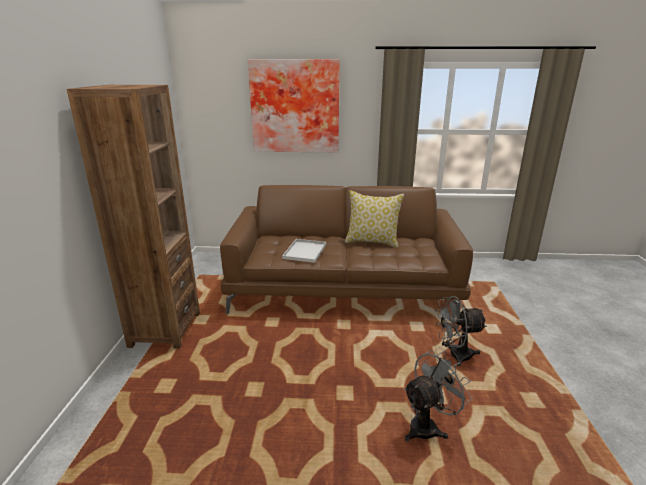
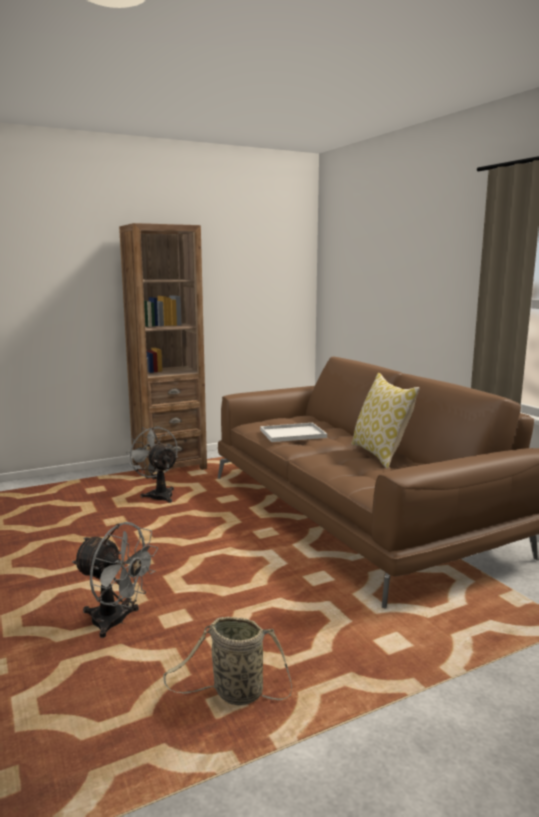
camera: 60 degrees right, 10 degrees down
picture [248,59,340,152] -> none
grey fan [435,296,487,367] -> grey fan moved to [126,426,178,503]
none -> basket [163,617,292,705]

